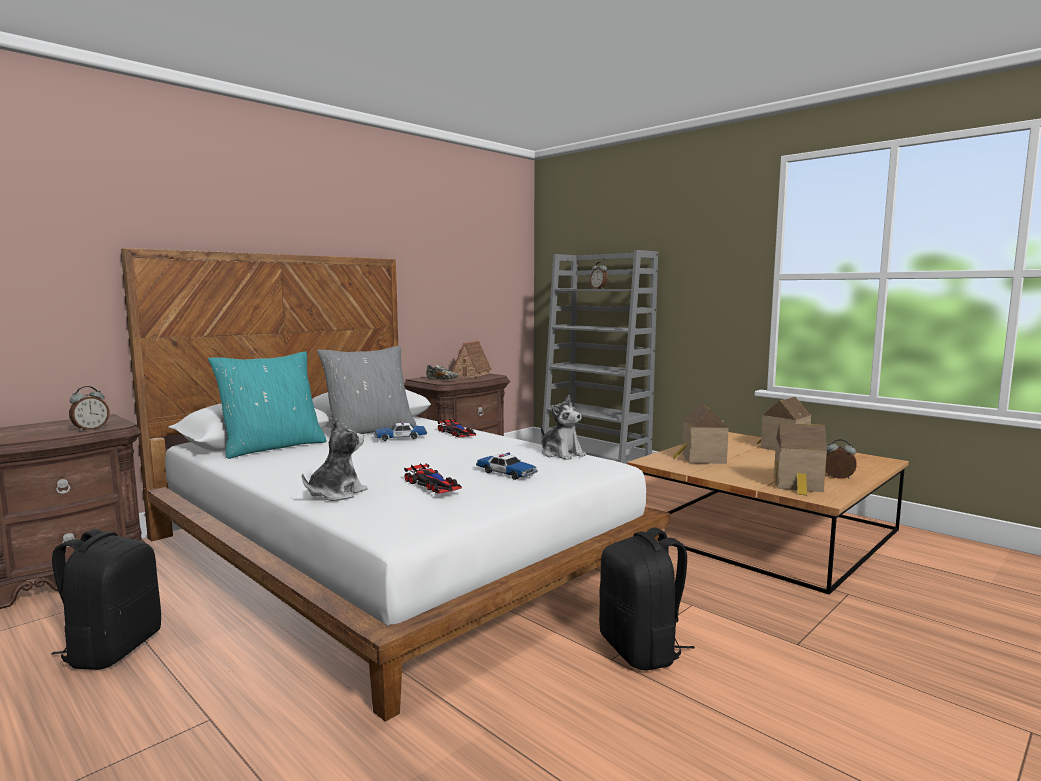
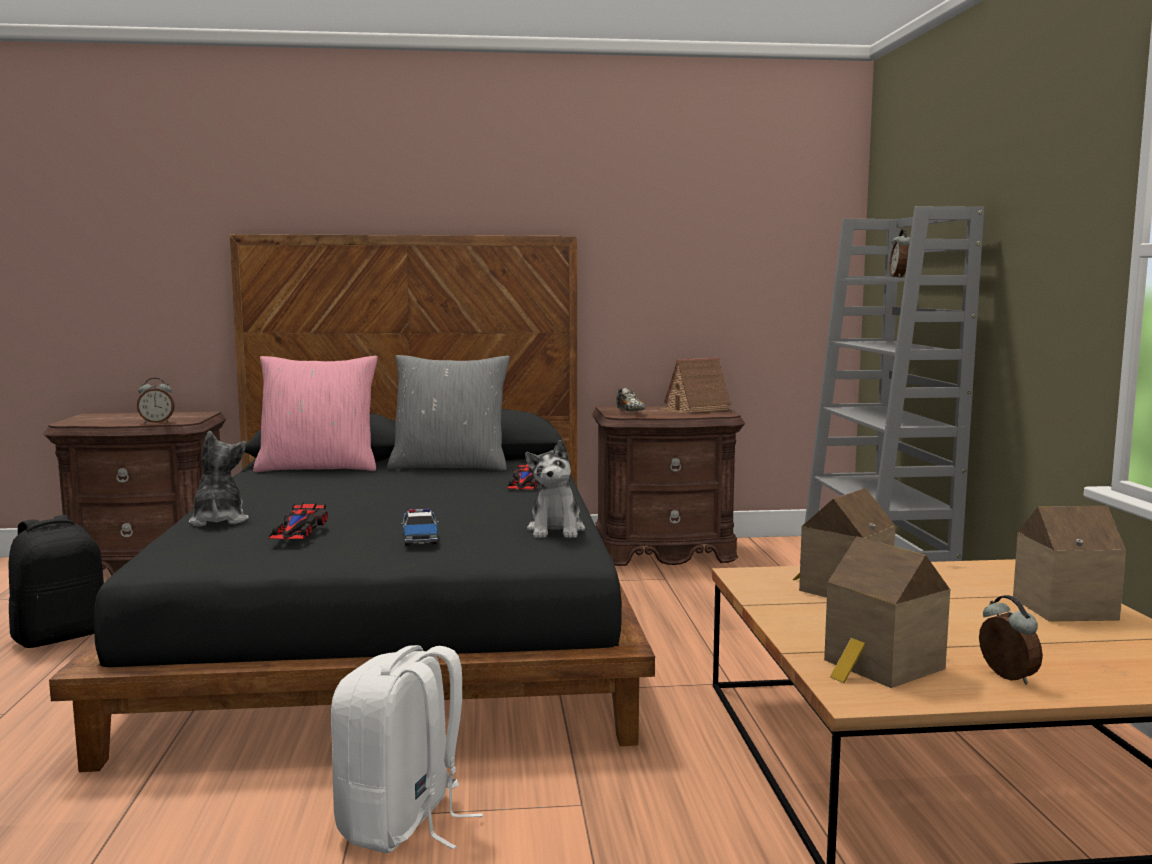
camera: 40 degrees right, 0 degrees up
white bed [121,248,670,722] -> black bed [49,234,655,772]
turquoise pillow [208,351,326,459] -> pink pillow [253,356,378,472]
plush toy [302,418,368,501] -> plush toy turned 90 degrees counterclockwise [189,431,249,527]
toy car [374,421,427,441] -> none
black backpack [599,528,695,671] -> white backpack [331,645,483,853]

